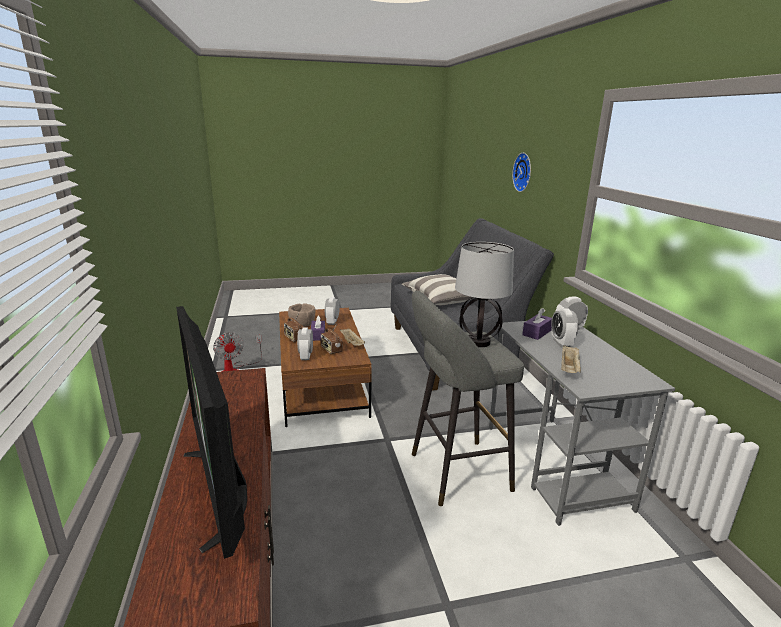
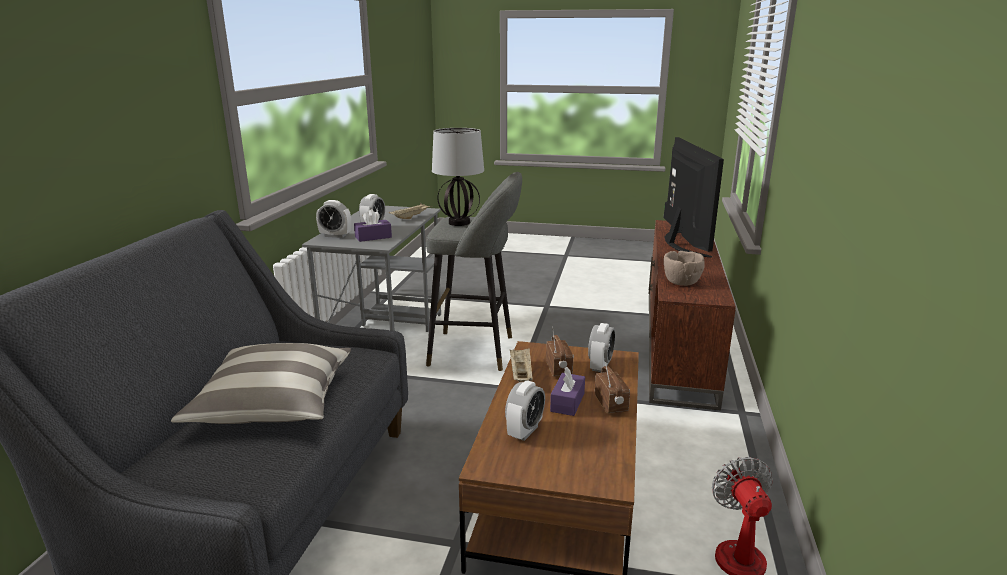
camera: 155 degrees left, 0 degrees up
brown bowl [288,303,316,327] -> brown bowl moved to [664,251,705,286]
wall clock [512,153,531,192] -> none

